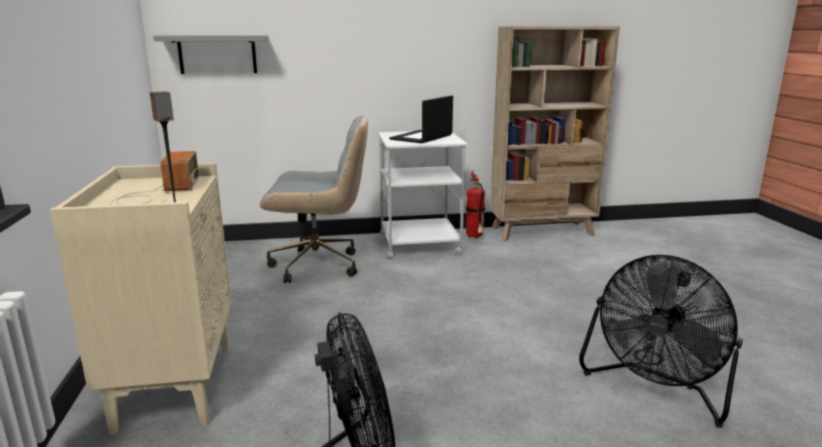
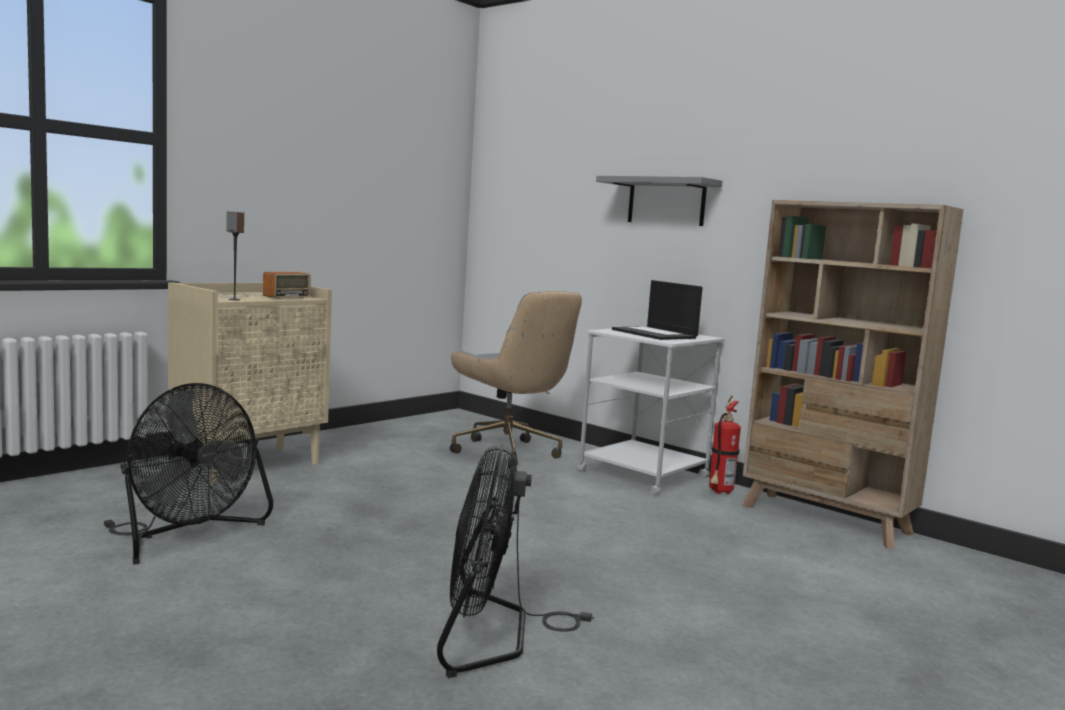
camera: 50 degrees right, 10 degrees down
grey shelf [153,35,269,74] -> grey shelf moved to [596,176,722,226]
laptop [389,96,453,144] -> laptop turned 120 degrees counterclockwise [612,280,703,340]

